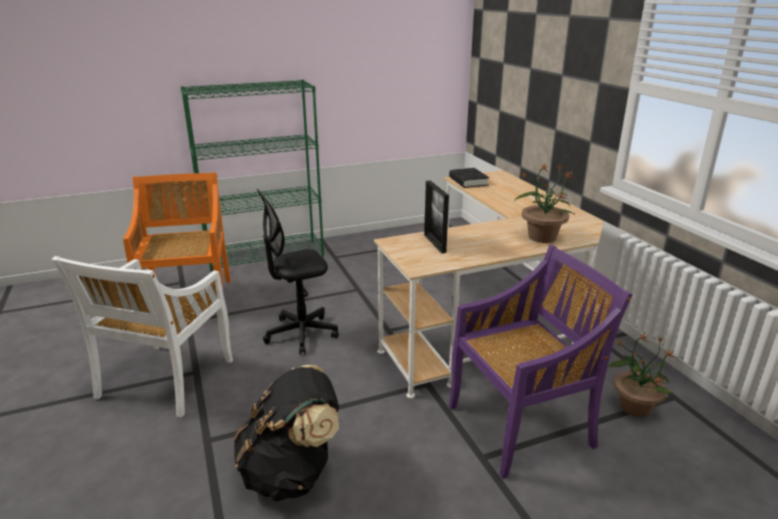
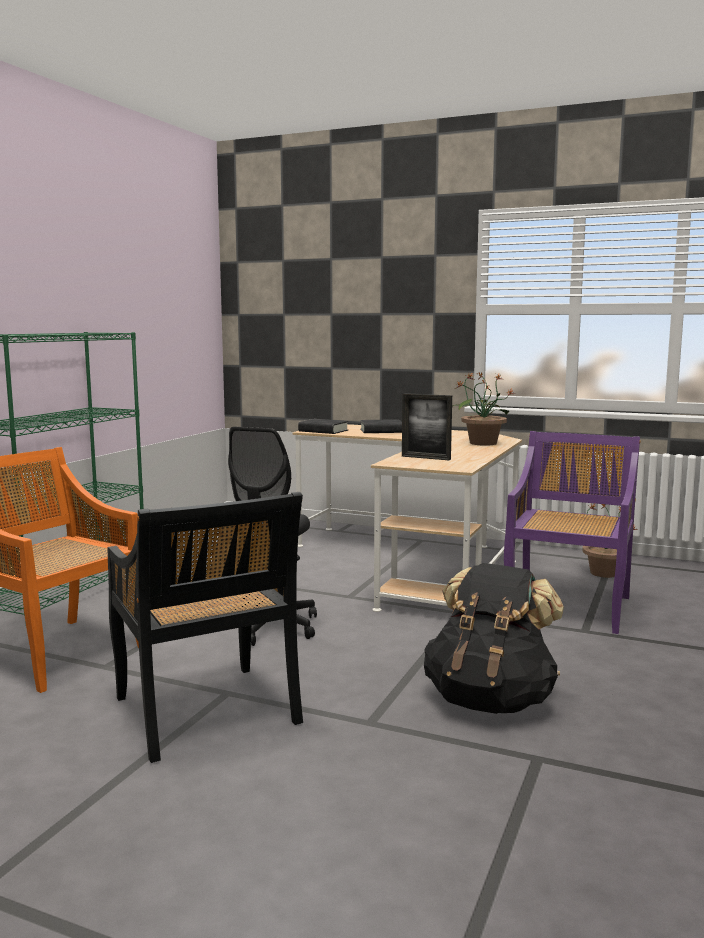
camera: 45 degrees left, 15 degrees down
white chair [52,256,233,417] -> black chair [108,492,303,763]
none -> black book [360,419,402,433]

